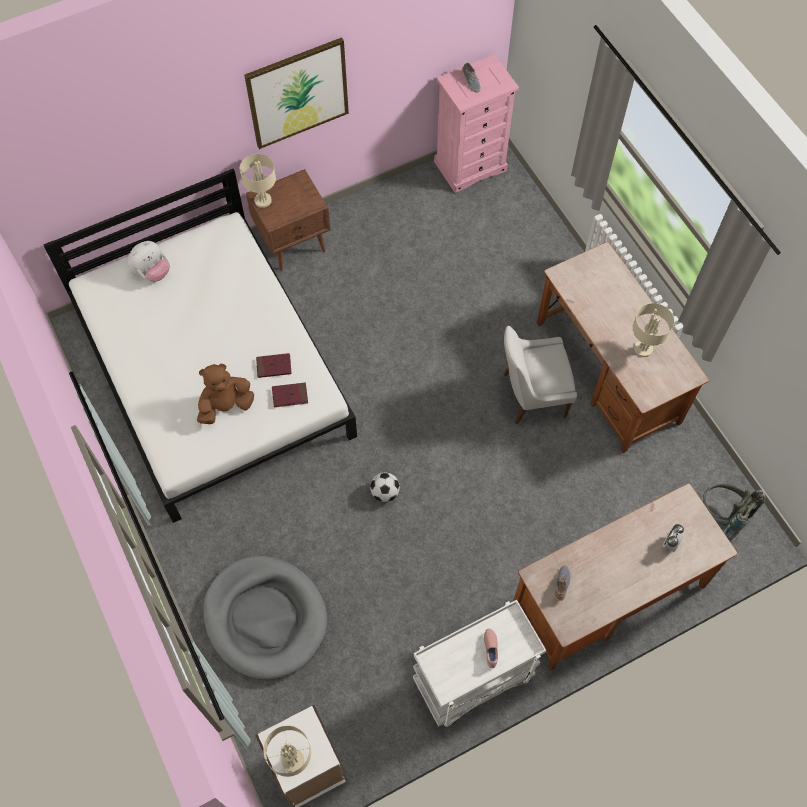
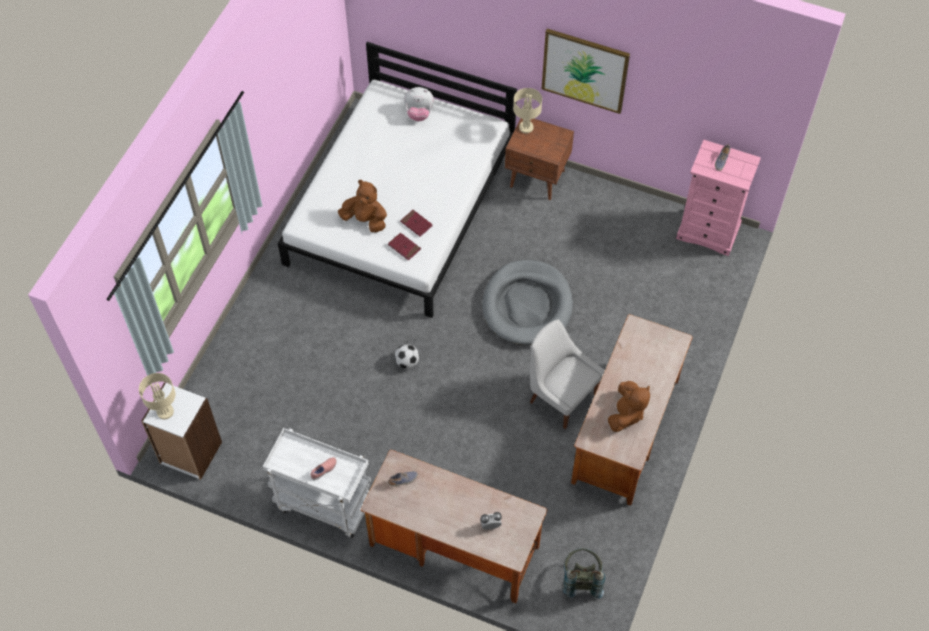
camera: 50 degrees right, 5 degrees down
grey dog bed [203,556,327,680] -> grey dog bed moved to [482,260,573,346]
beige table lamp [632,303,674,357] -> brown plush toy [608,381,650,432]

